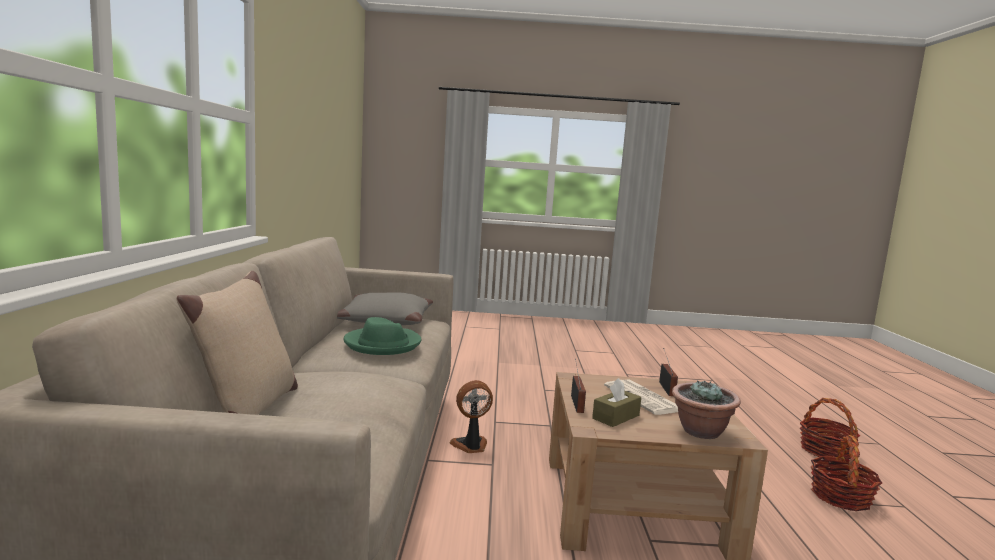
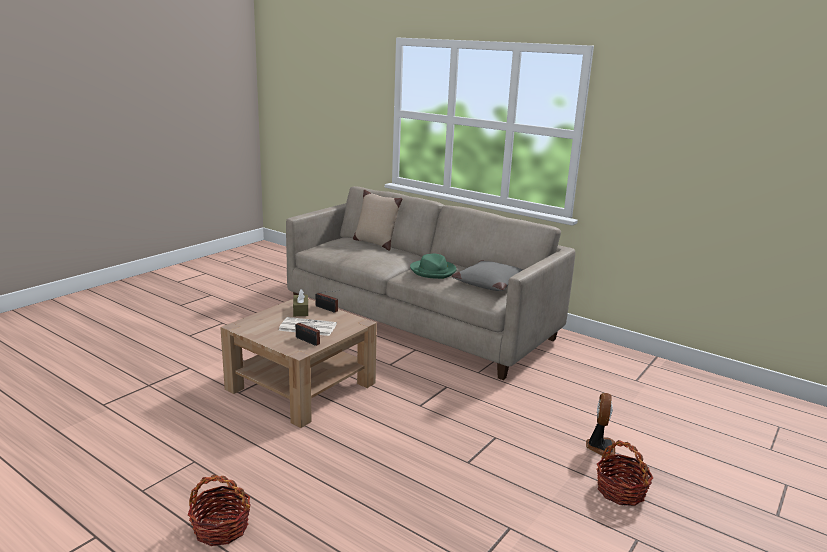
camera: 125 degrees right, 10 degrees up
fan [450,380,493,453] -> fan moved to [586,393,615,456]
potted plant [672,379,741,439] -> none
basket [811,435,882,511] -> basket moved to [597,440,653,506]

